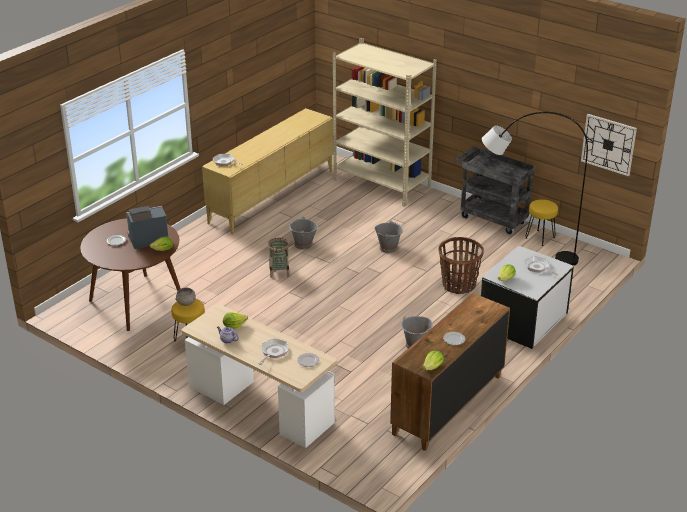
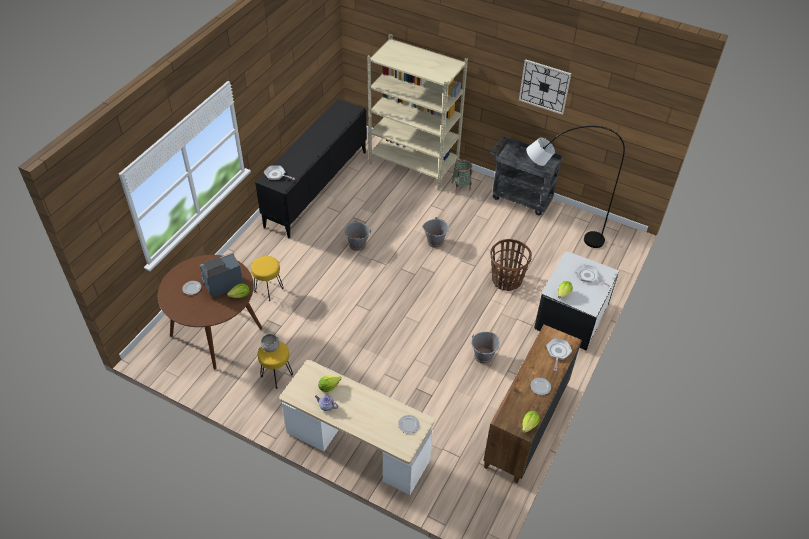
camera: 10 degrees left, 15 degrees up
beige cabinet [202,108,333,234] -> black cabinet [255,99,367,239]
frying pan [259,339,288,365] -> frying pan moved to [546,338,572,371]
basket [268,238,290,278] -> basket moved to [452,159,472,193]
yellow stool [526,199,558,246] -> yellow stool moved to [251,256,284,301]
wall clock [581,114,637,176] -> wall clock moved to [519,59,571,115]

